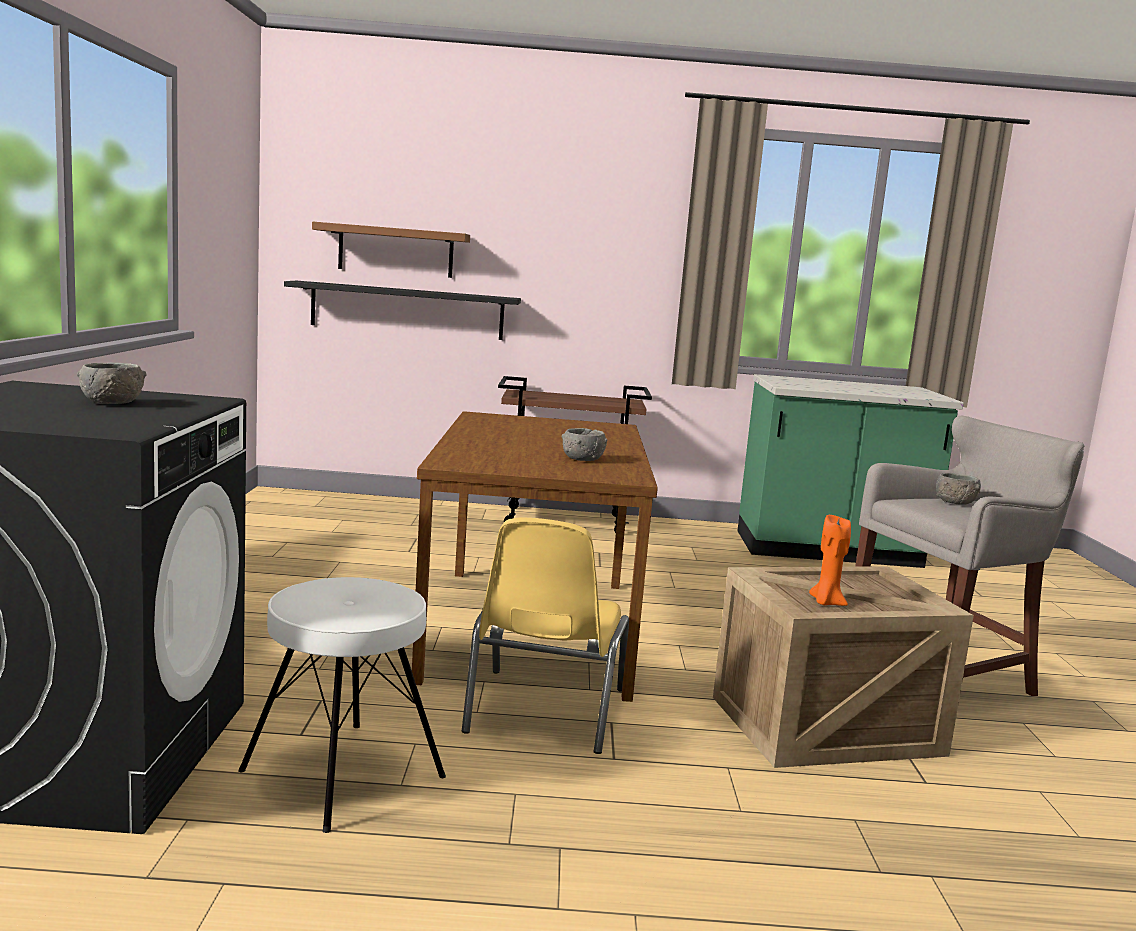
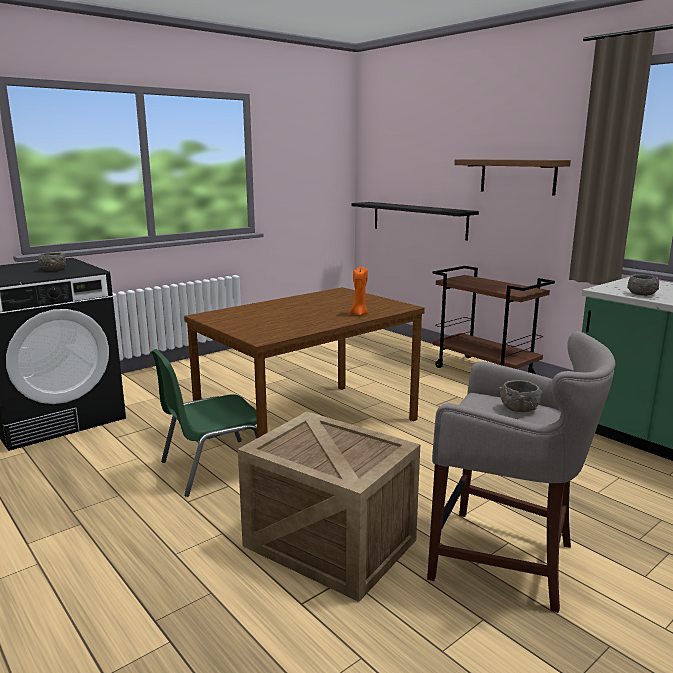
camera: 50 degrees right, 5 degrees up
white stool [238,577,446,833] -> none
brown shelf [312,222,470,278] -> brown shelf moved to [454,159,571,196]
yellow chair [462,517,629,754] -> green chair [151,349,257,497]
grey bowl [562,428,607,461] -> grey bowl moved to [627,274,659,296]
orange candle [809,515,851,606] -> orange candle moved to [350,267,368,316]

